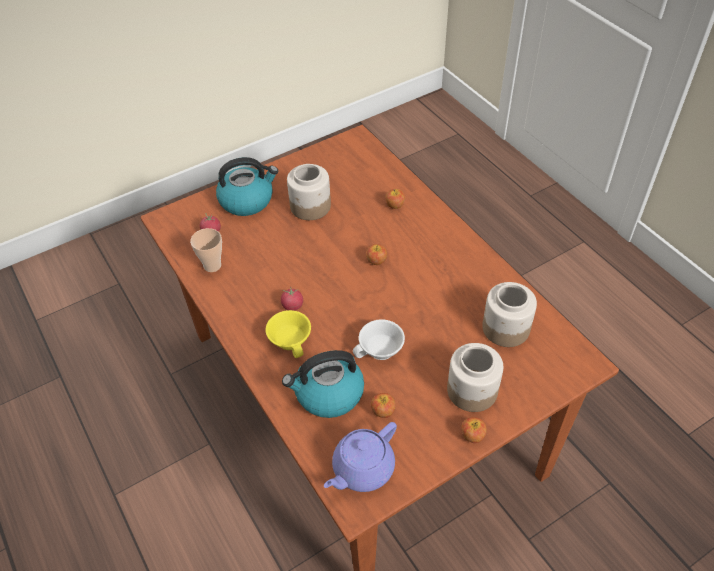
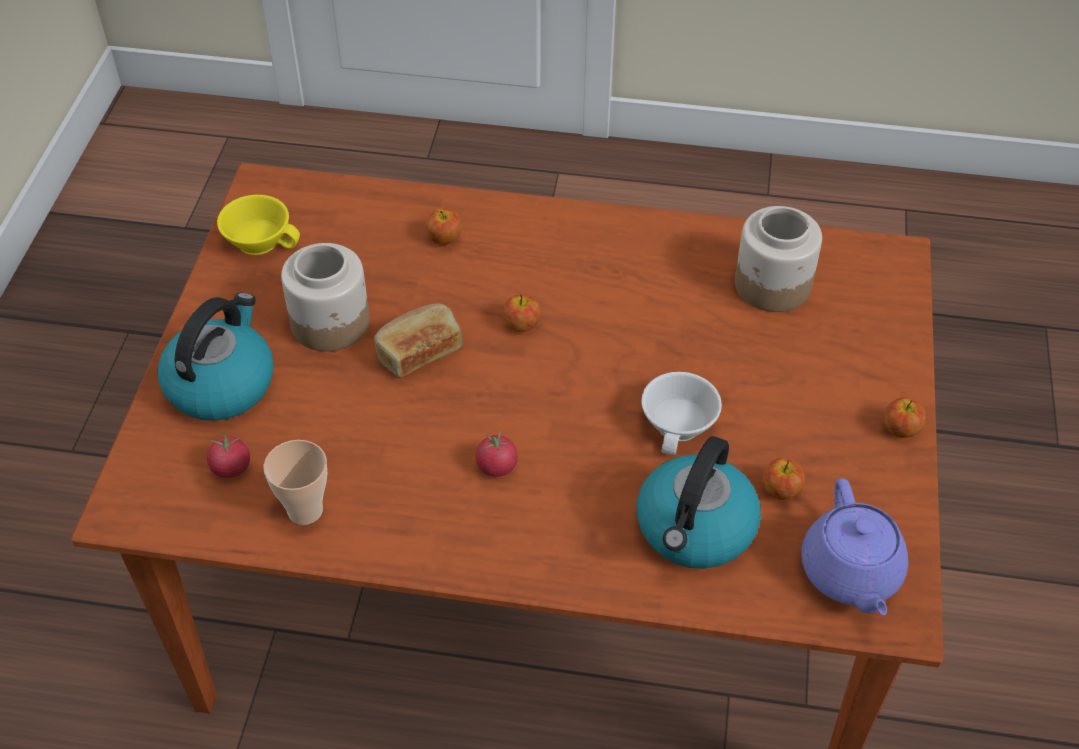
camera: 50 degrees left, 0 degrees up
yellow cup [266,310,311,358] -> yellow cup moved to [217,195,300,255]
jar [447,343,503,412] -> none
none -> bread [374,303,463,377]

